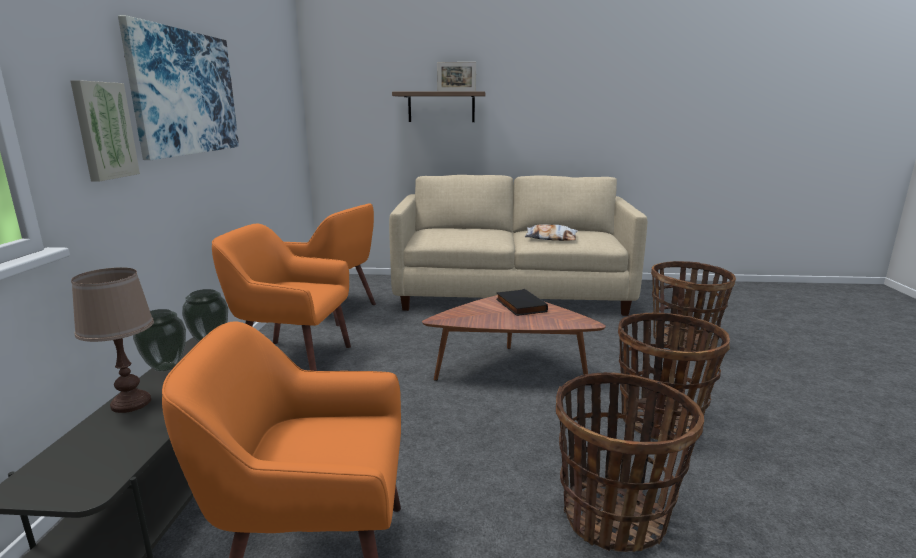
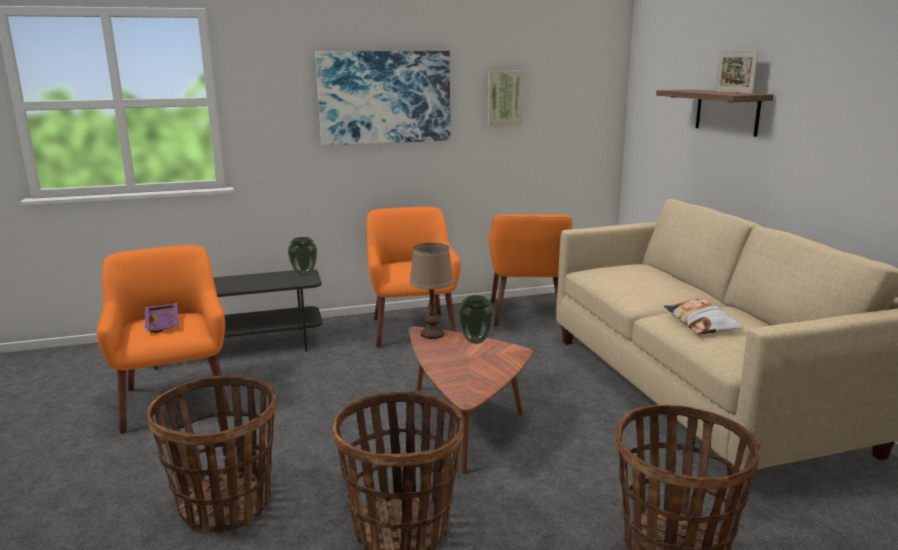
camera: 70 degrees right, 0 degrees up
picture [70,80,140,181] -> picture moved to [488,71,524,126]
brown table lamp [71,267,154,413] -> brown table lamp moved to [409,243,454,339]
vase [133,309,186,371] -> vase moved to [458,295,494,344]
black book [496,289,548,316] -> none
none -> purple tray [145,303,179,333]

